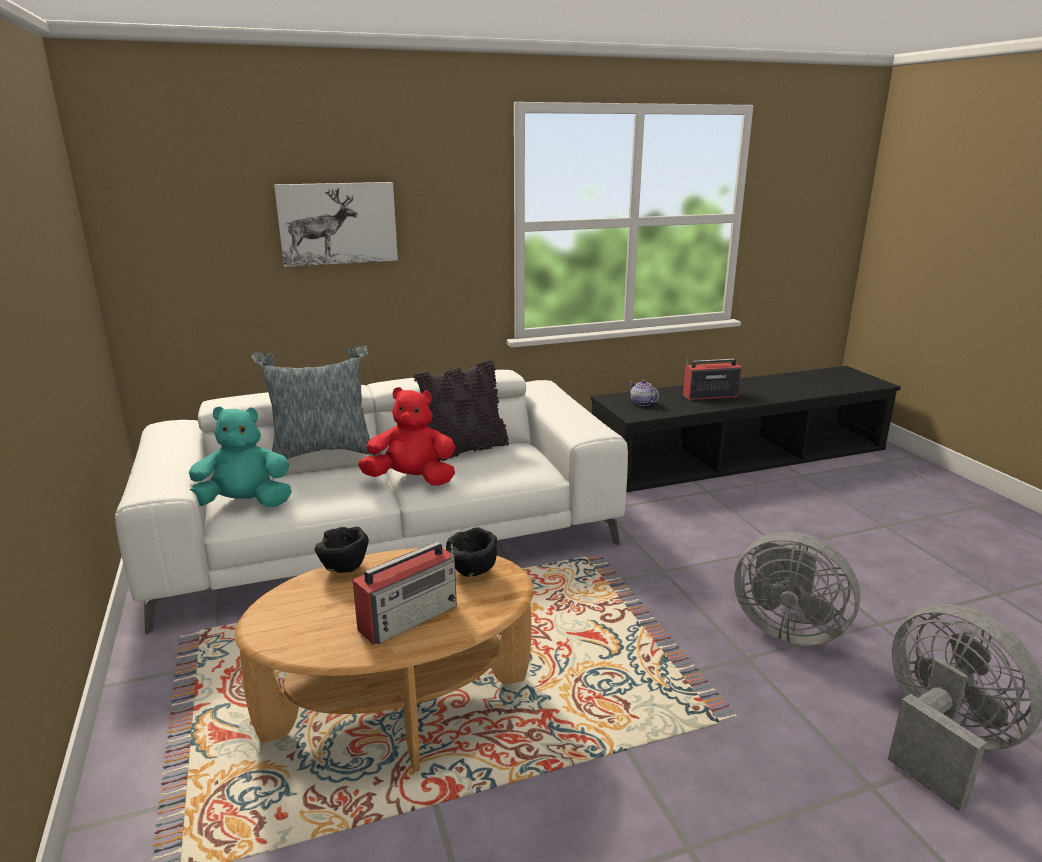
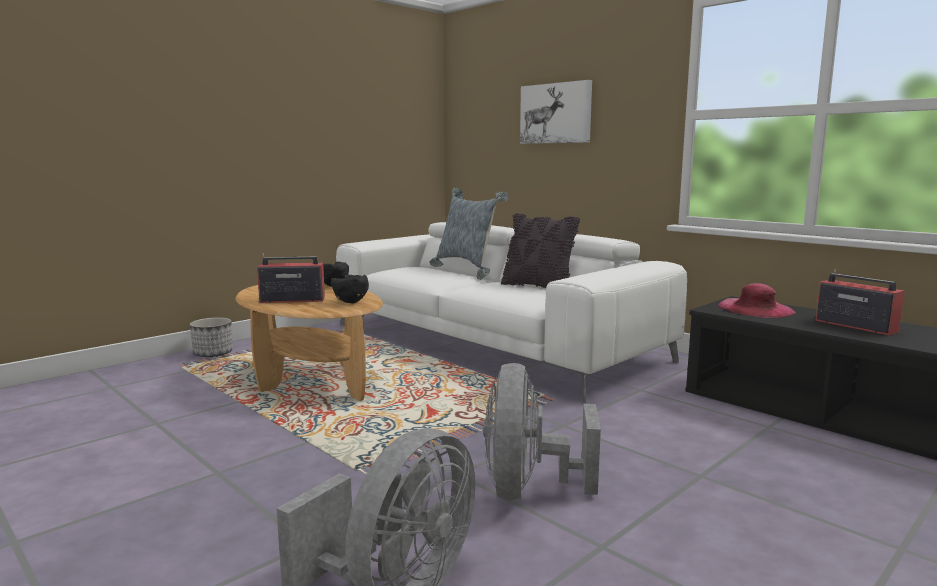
camera: 65 degrees right, 10 degrees down
turquoise plush toy [189,406,292,507] -> none
radio [353,541,457,645] -> radio turned 150 degrees clockwise [257,253,325,303]
red plush toy [358,387,455,486] -> none
teapot [628,380,659,406] -> pink hat [718,283,796,318]
none -> planter [190,317,233,357]

